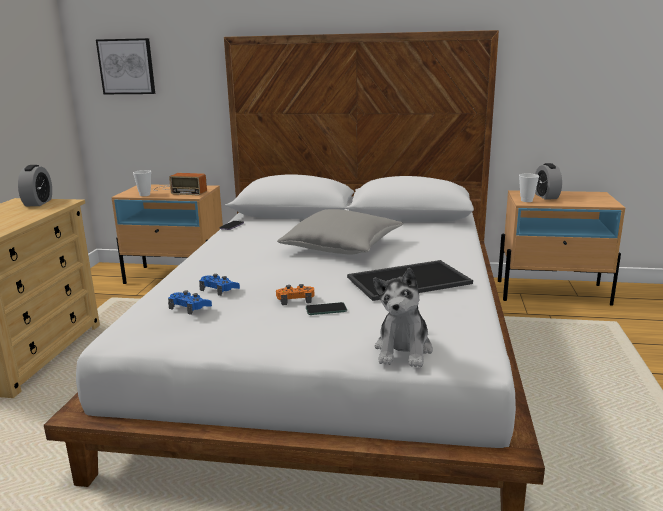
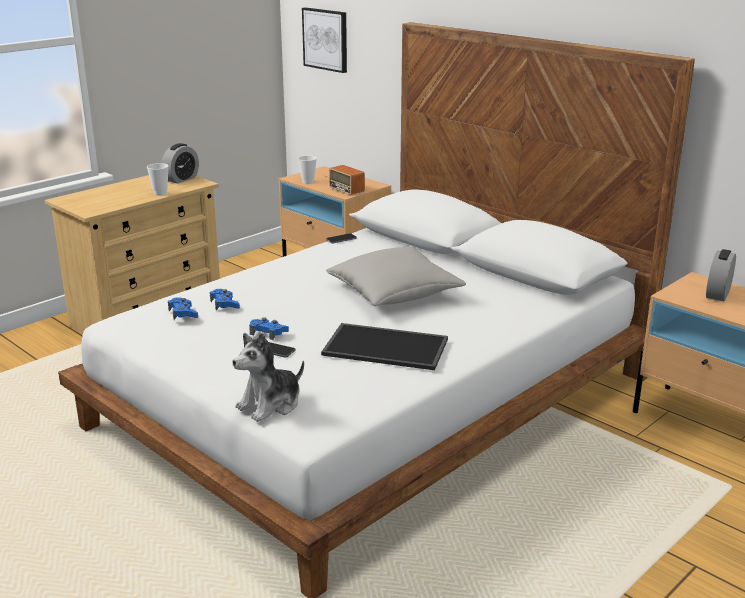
camera: 35 degrees right, 5 degrees up
orange game controller [276,284,314,305] -> blue game controller [249,317,289,340]
cup [519,173,539,202] -> cup moved to [147,163,169,196]

